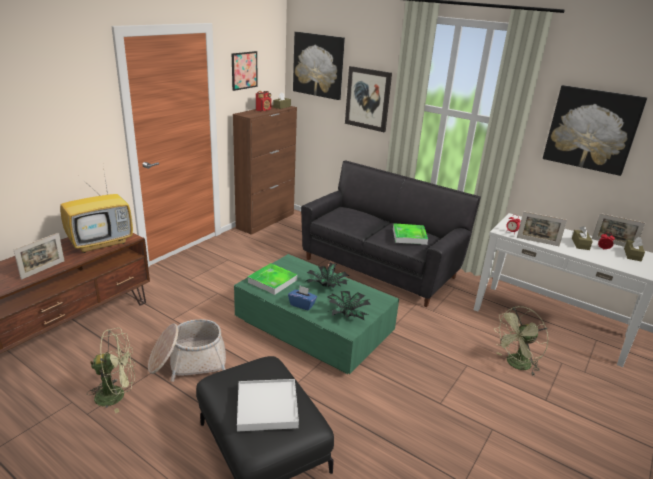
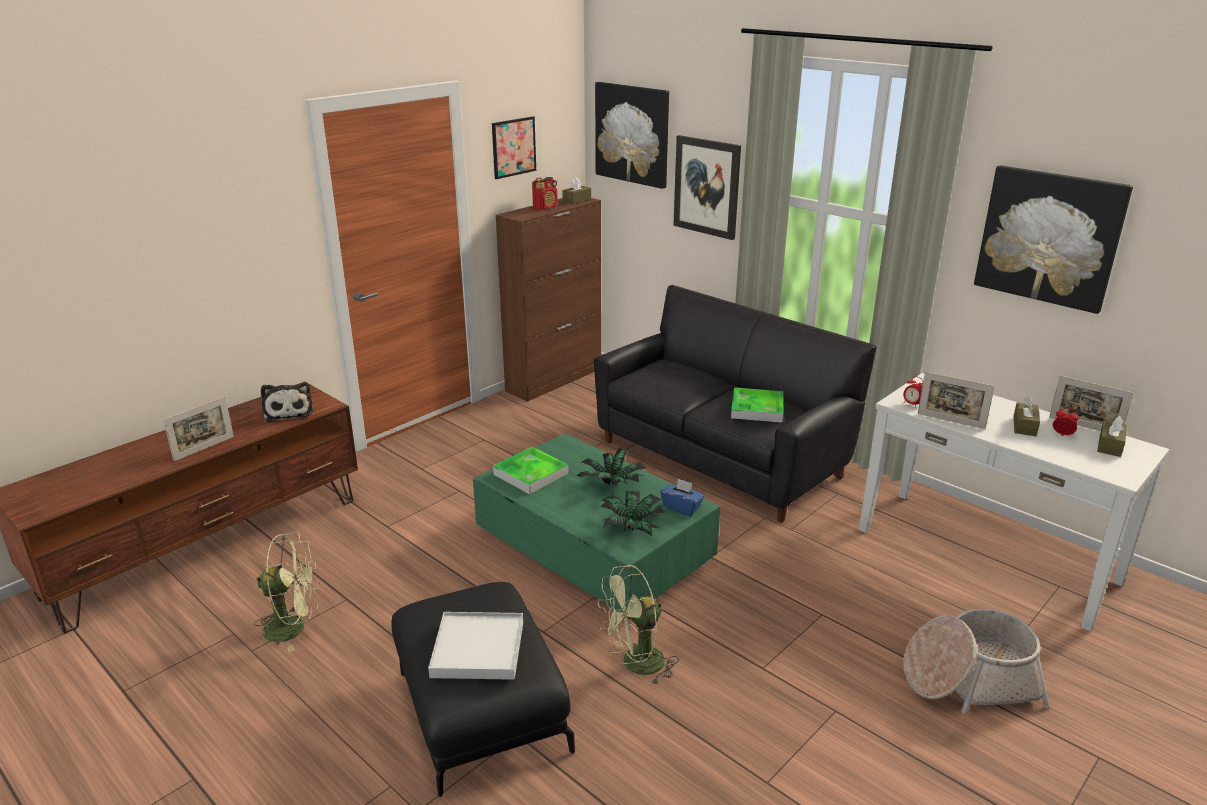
camera: 10 degrees right, 0 degrees up
television [60,166,133,253] -> plush toy [261,382,313,423]
basket [148,319,226,382] -> basket moved to [903,609,1050,715]
blue tissue box [288,286,317,310] -> blue tissue box moved to [660,478,704,516]
green fan [494,306,548,376] -> green fan moved to [598,565,679,686]

